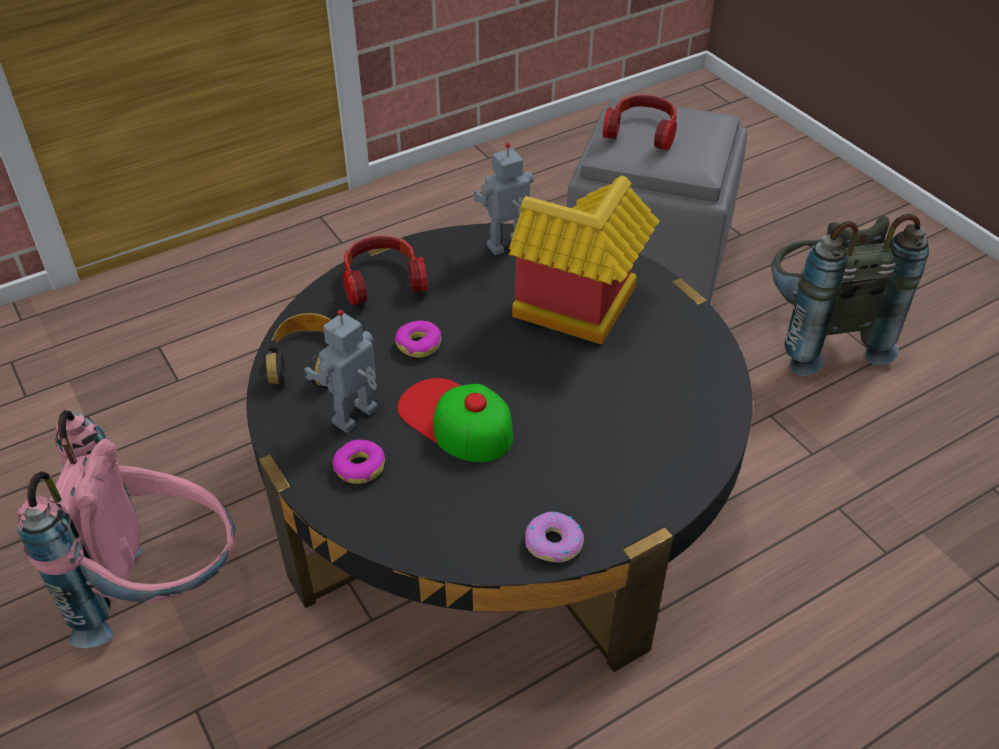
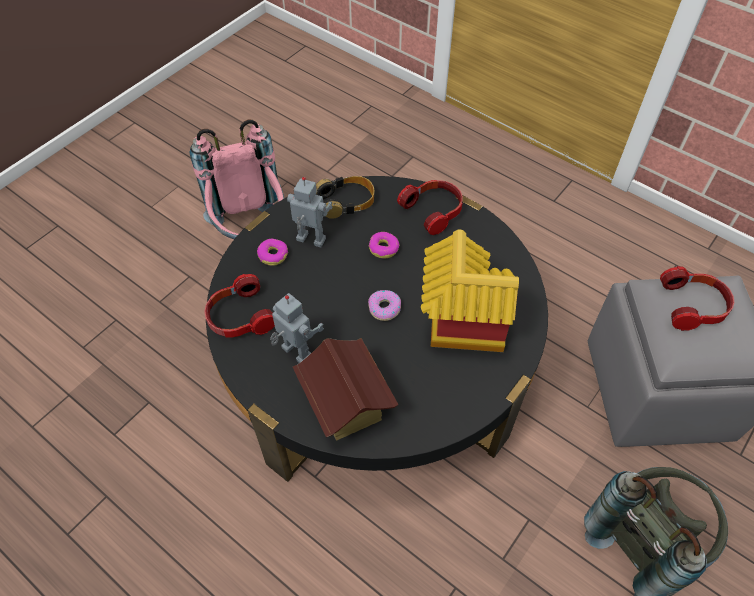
camera: 70 degrees right, 10 degrees up
cap [398,378,513,462] -> none
toy robot [473,143,534,255] -> toy robot moved to [270,293,324,363]
donut [525,511,584,563] -> donut moved to [368,290,401,321]
none -> headphones [204,274,275,338]
none -> toy house [293,338,399,441]

